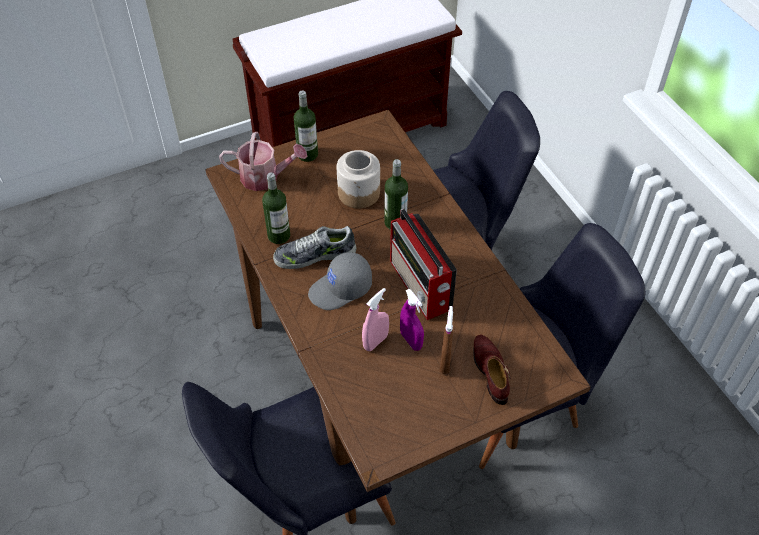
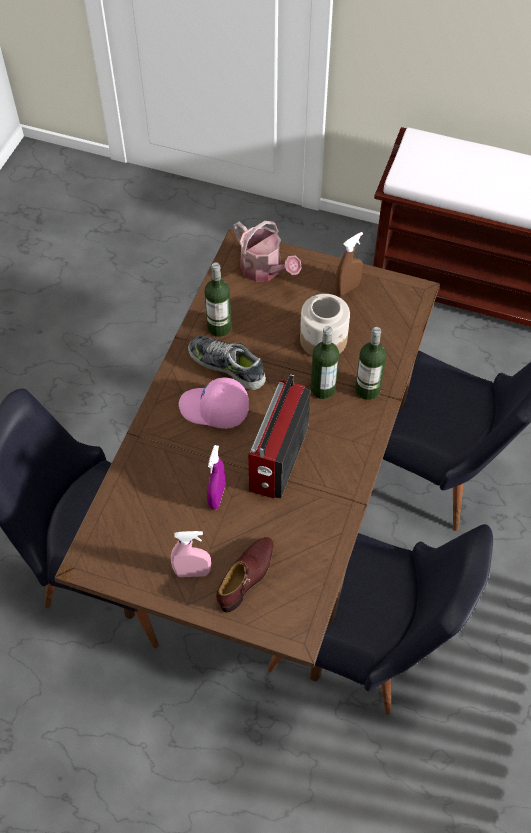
camera: 45 degrees right, 5 degrees up
bottle [294,90,318,162] -> bottle moved to [355,327,386,400]
grey cap [308,252,372,310] -> pink cap [179,377,249,429]
pink spray bottle [362,288,389,351] -> pink spray bottle moved to [171,531,211,577]
brown spray bottle [440,306,453,374] -> brown spray bottle moved to [335,232,363,296]

